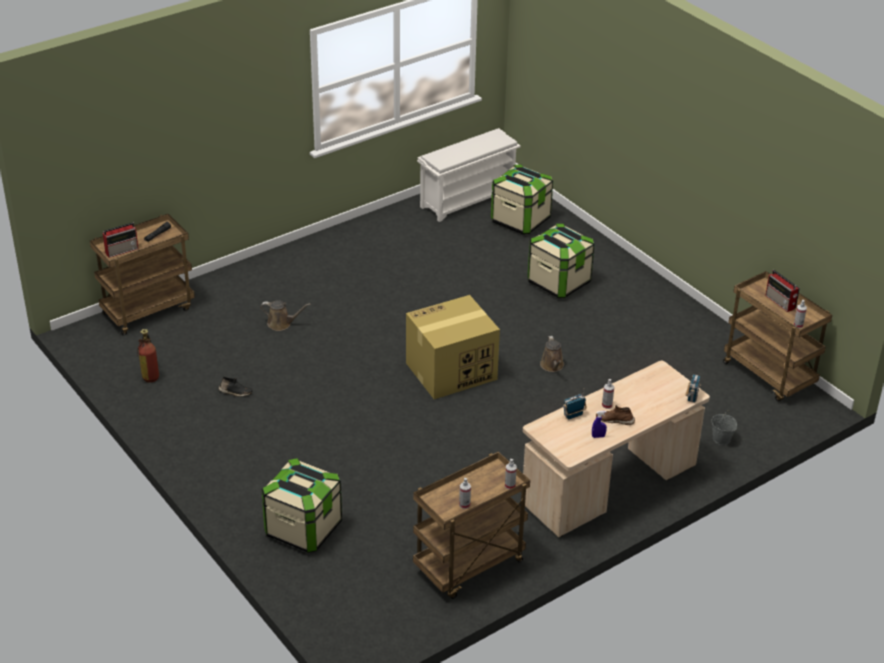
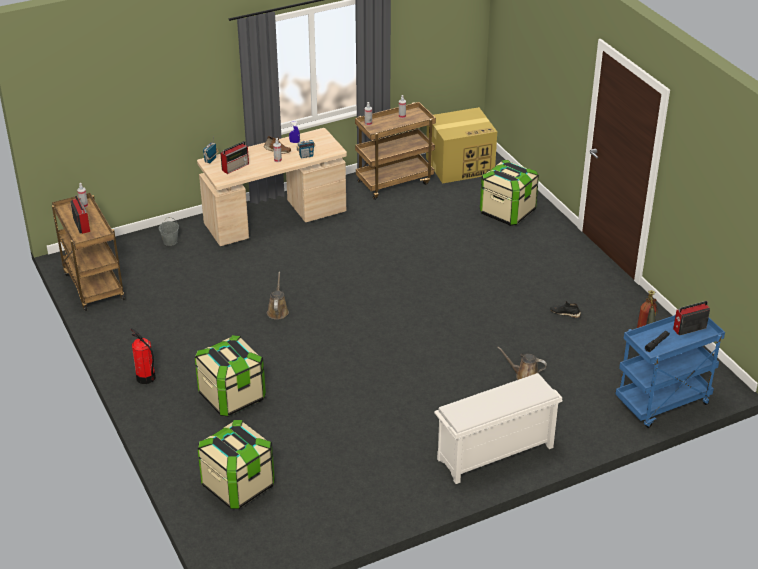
camera: 170 degrees left, 0 degrees up
brown cart [90,214,195,336] -> blue cart [615,315,725,428]
cardboard box [406,295,500,399] -> cardboard box moved to [426,107,497,184]
white shoe rack [417,128,521,222] -> white shoe rack moved to [434,373,562,484]
none -> fire extinguisher [131,328,156,384]
none -> radio [220,141,249,174]

